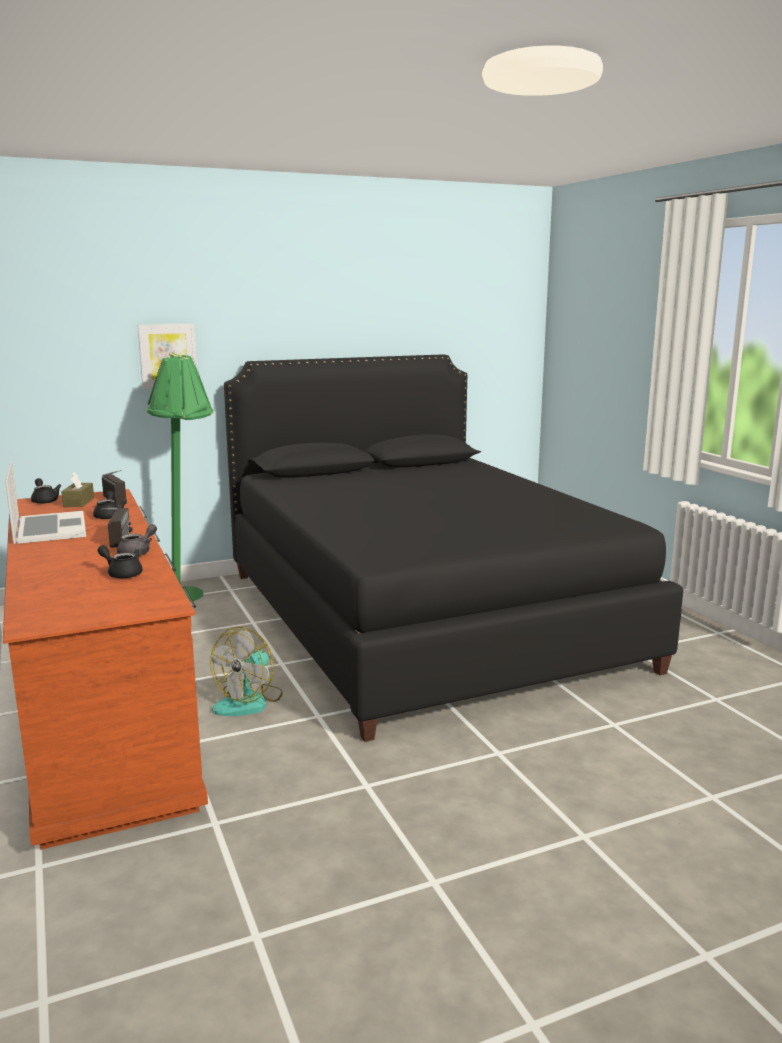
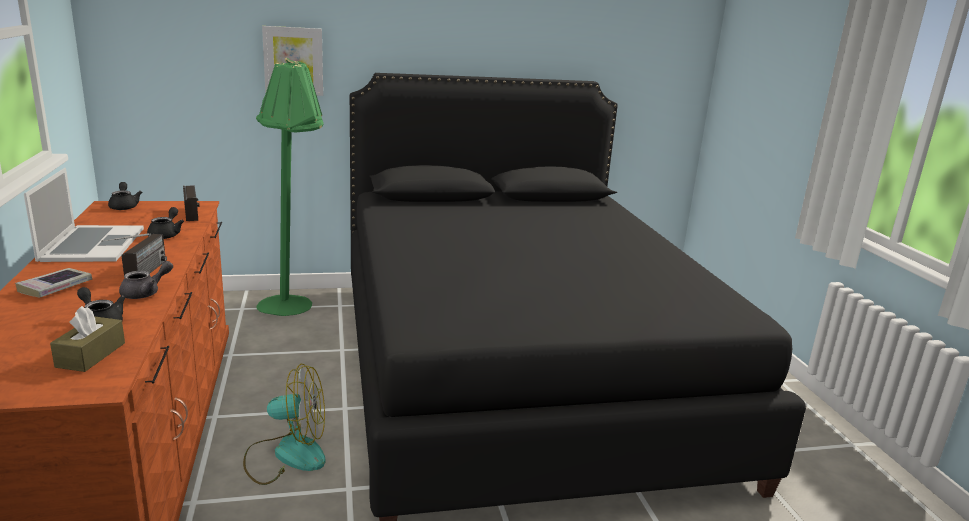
camera: 10 degrees right, 5 degrees up
brown tissue box [61,472,94,507] -> brown tissue box moved to [50,306,125,372]
fan [210,627,283,716] -> fan turned 135 degrees counterclockwise [243,364,326,485]
none -> book [15,268,92,298]

